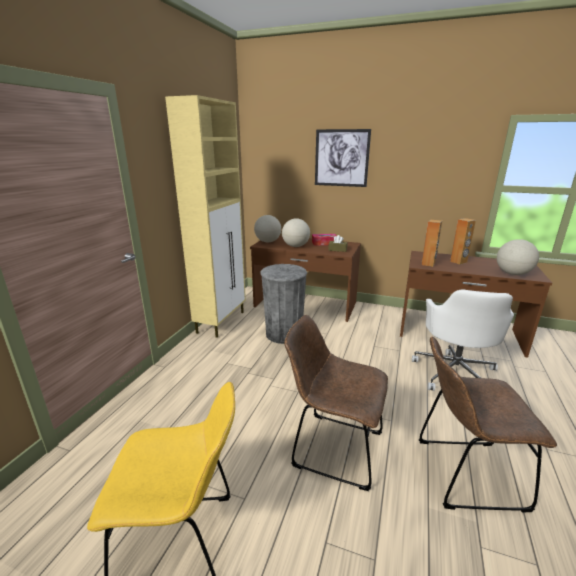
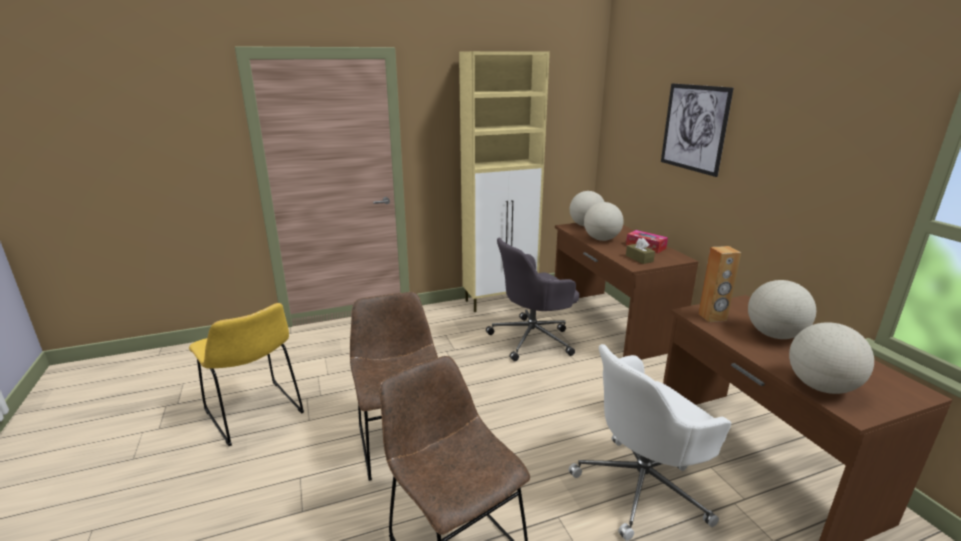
camera: 50 degrees right, 0 degrees up
grey trash can [260,264,307,344] -> grey office chair [486,238,579,361]
brown speaker [450,218,476,265] -> globe [748,280,816,339]

